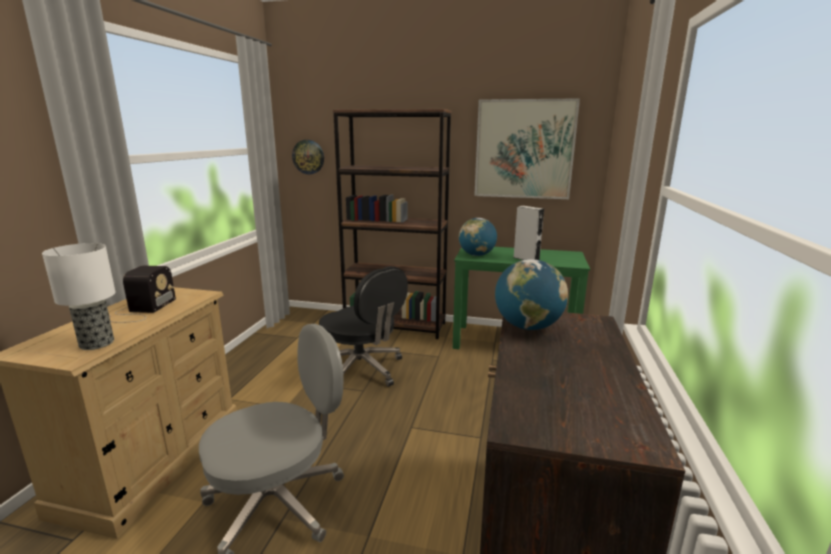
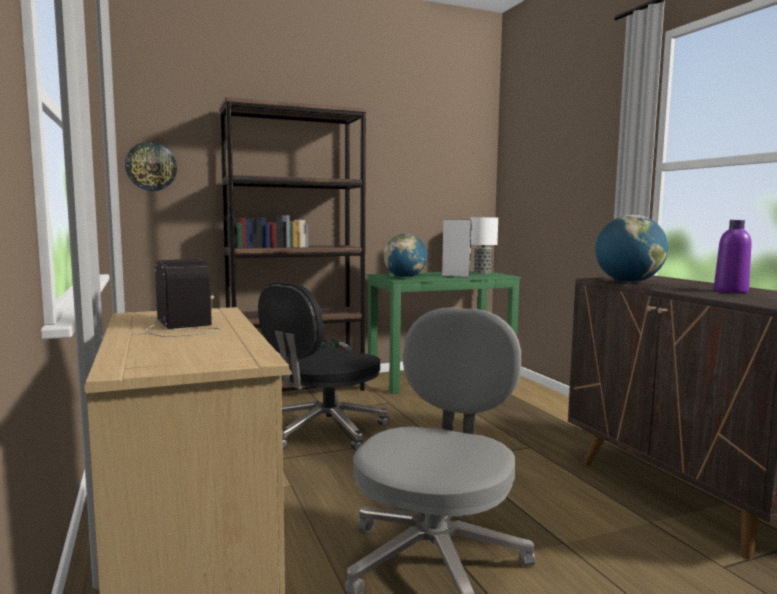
camera: 35 degrees left, 10 degrees down
table lamp [42,243,115,350] -> table lamp moved to [470,217,498,274]
black office chair [319,266,408,387] -> black office chair turned 120 degrees clockwise [258,282,389,451]
picture [474,98,580,199] -> none
none -> purple bottle [714,220,752,293]

